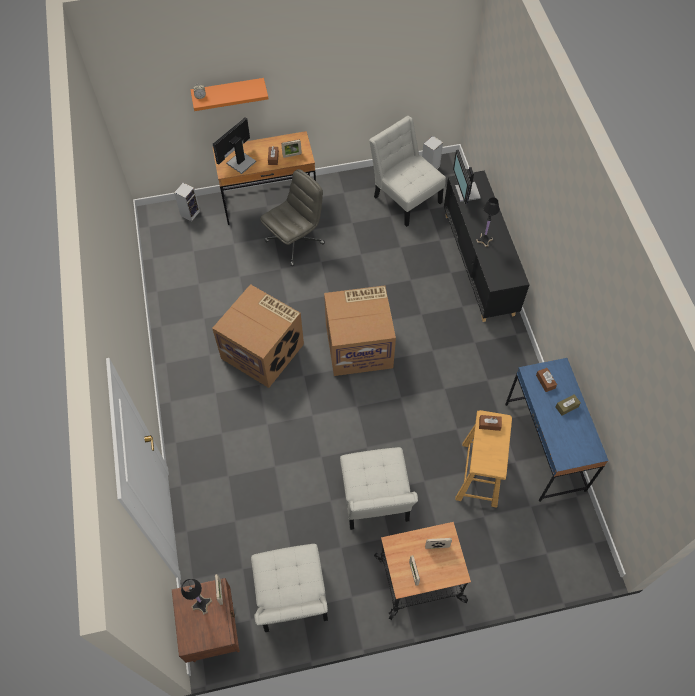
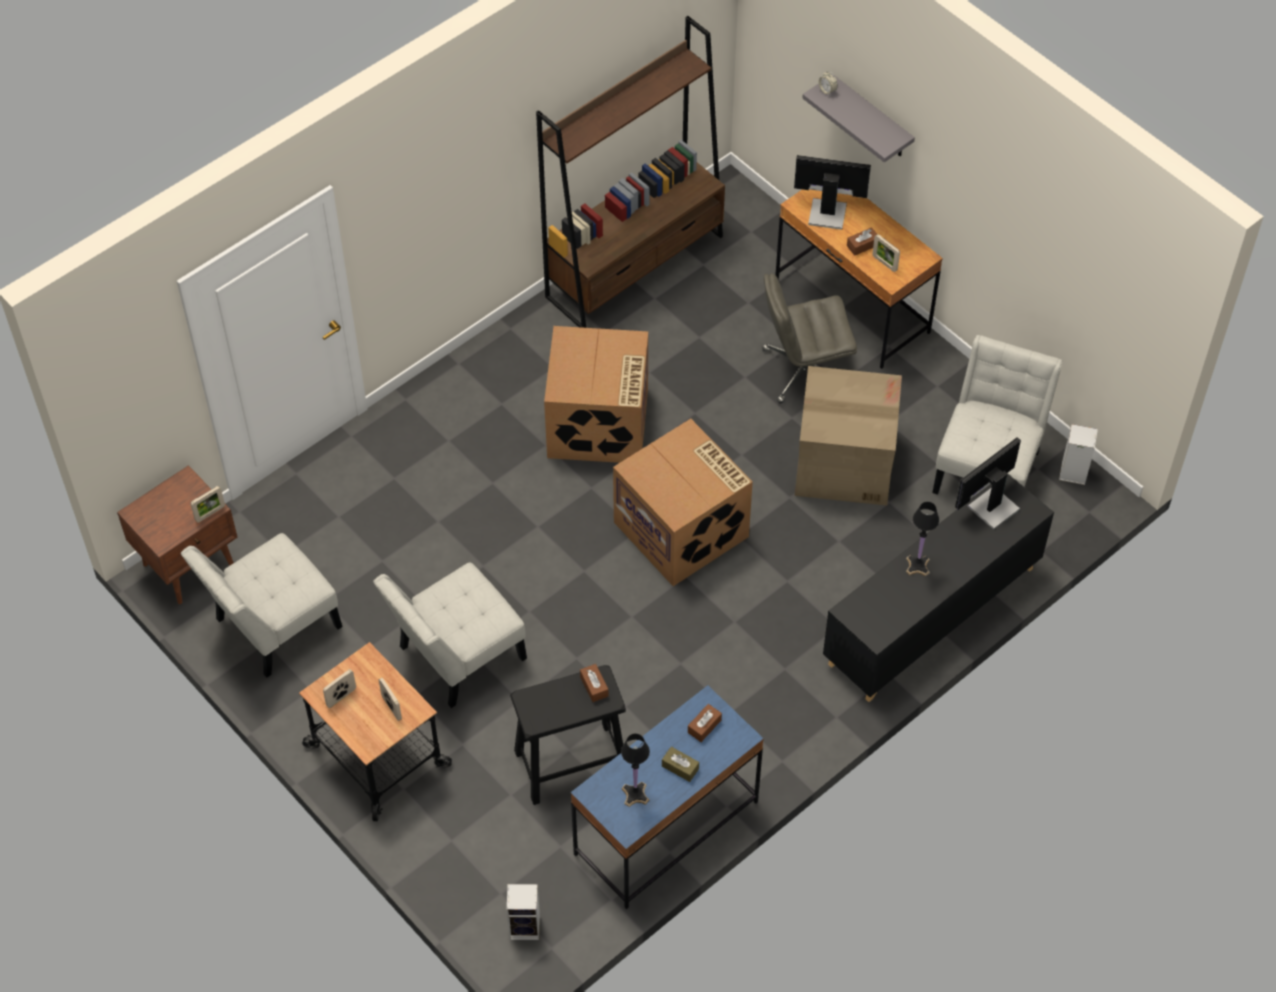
camera: 60 degrees right, 5 degrees down
speaker [174,183,200,221] -> speaker moved to [507,884,540,940]
black table lamp [181,579,212,614] -> black table lamp moved to [621,733,650,807]
orange shelf [190,78,268,111] -> grey shelf [802,74,915,162]
grey office chair [260,169,325,266] -> grey office chair turned 150 degrees clockwise [762,273,857,404]
beige stool [455,410,512,508] -> black stool [510,665,626,805]
none -> brown bookcase [536,16,725,328]
none -> cardboard box [794,366,902,506]

